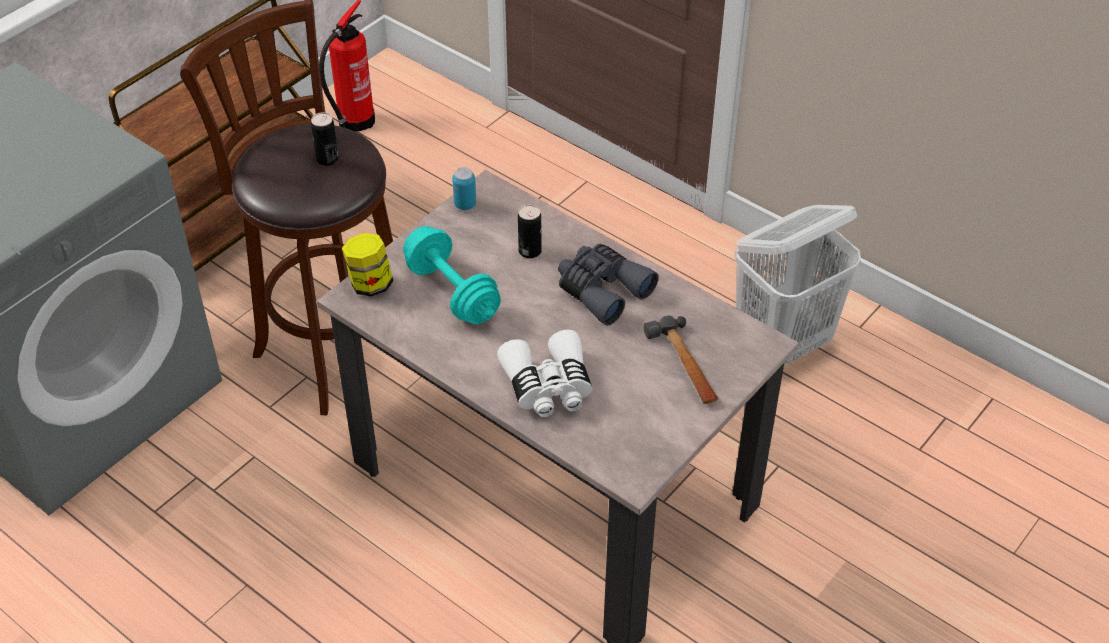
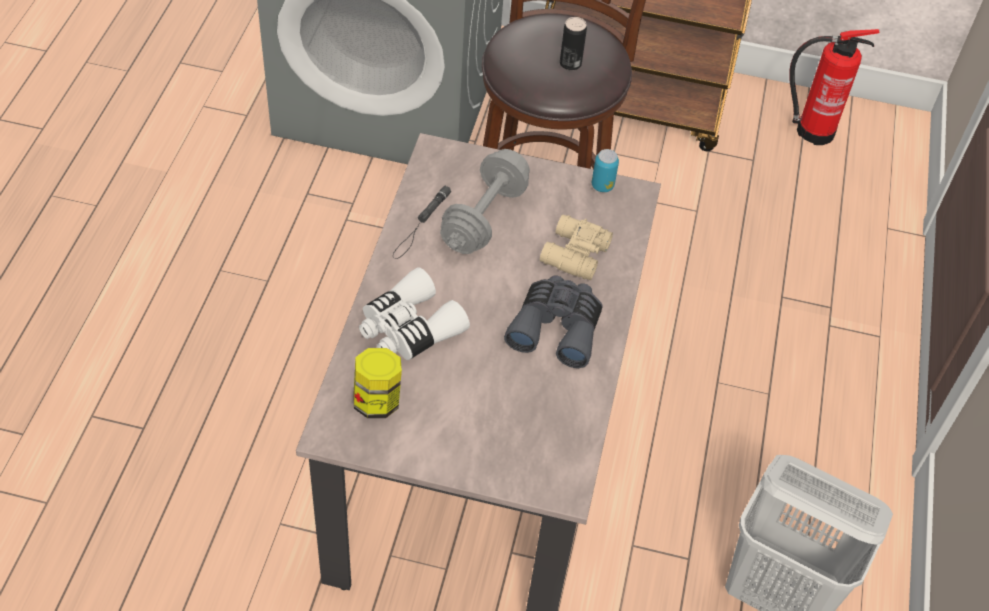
camera: 60 degrees right, 5 degrees up
jar [342,233,393,296] -> jar moved to [353,348,402,418]
turquoise dumbbell [403,226,501,324] -> grey dumbbell [440,149,530,254]
can [518,205,542,258] -> beige binoculars [540,215,613,280]
hammer [644,316,718,404] -> none
none -> black flashlight [393,185,451,259]

